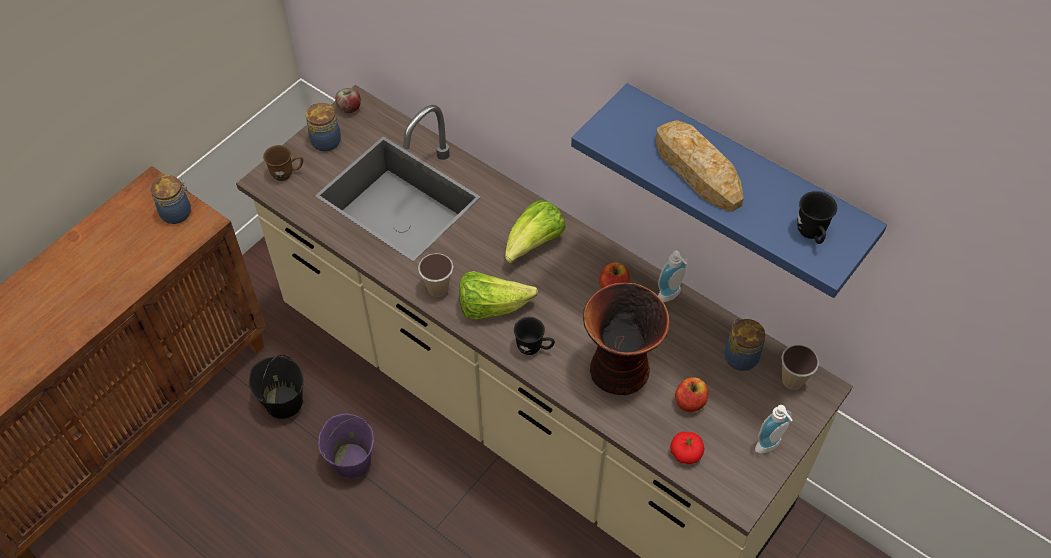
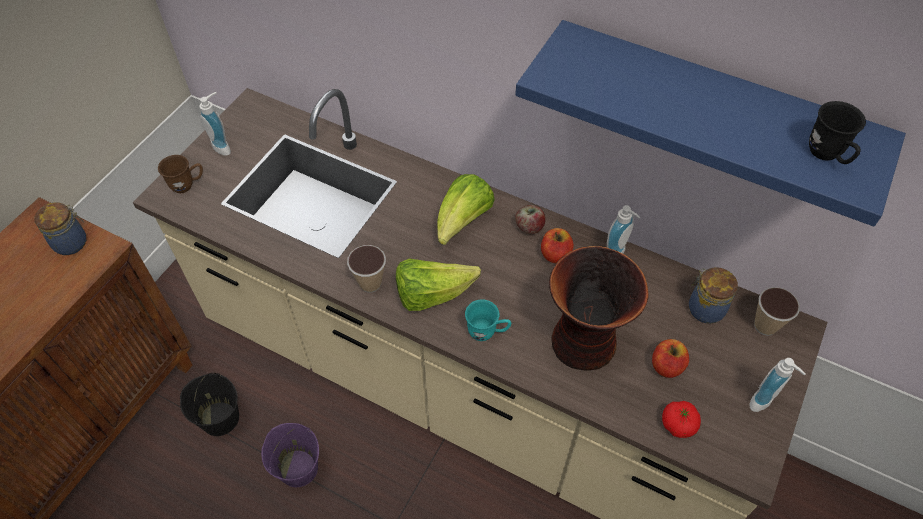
camera: 10 degrees left, 0 degrees up
jar [306,103,341,151] -> soap dispenser [199,92,231,156]
apple [335,88,361,113] -> apple moved to [515,205,545,234]
black mug [514,317,555,355] -> turquoise mug [465,299,512,341]
bread [655,120,744,212] -> none

